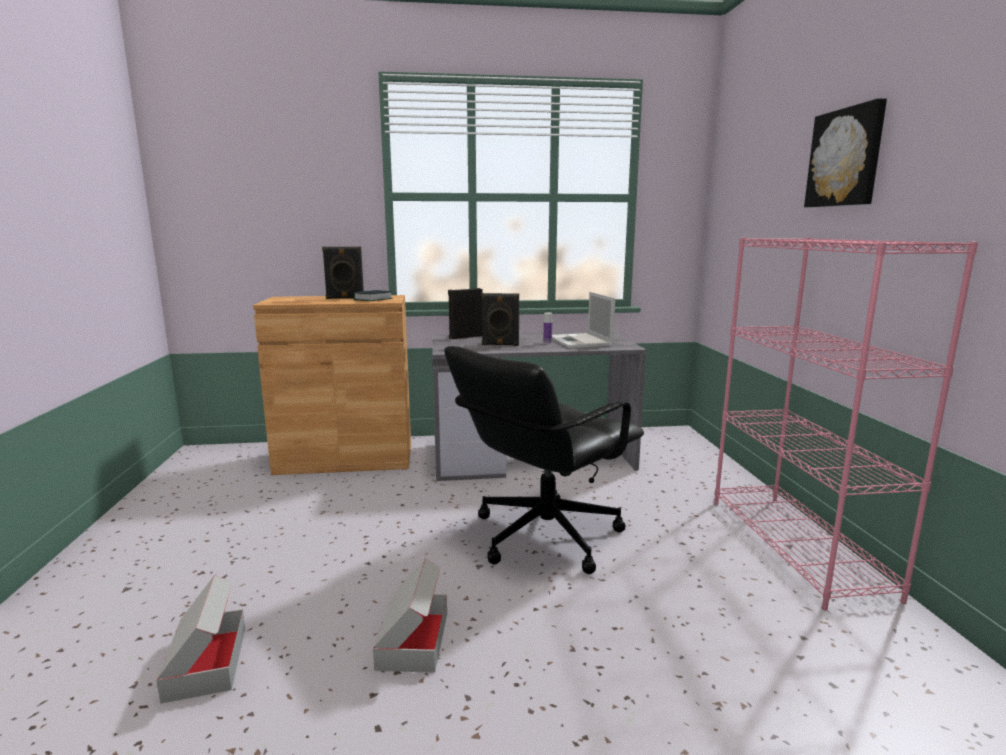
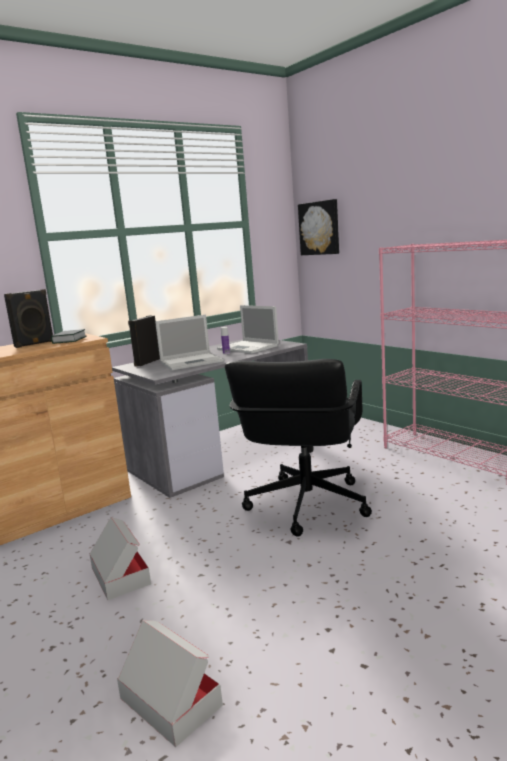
camera: 30 degrees left, 0 degrees up
cardboard box [373,558,447,673] -> cardboard box moved to [89,517,151,600]
black speaker [481,293,519,346] -> laptop [155,314,224,370]
picture [804,98,887,207] -> picture moved to [298,199,339,255]

